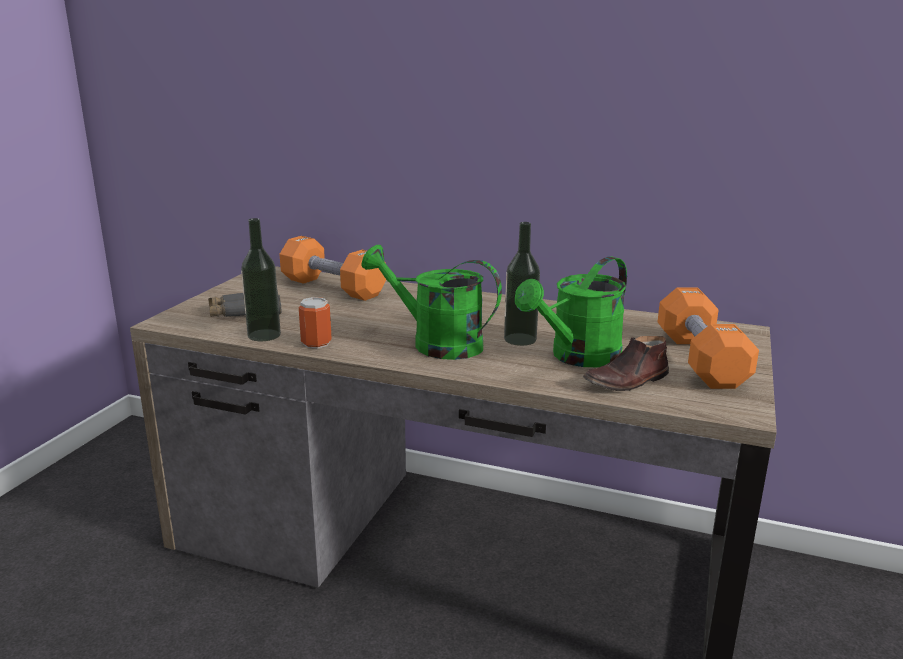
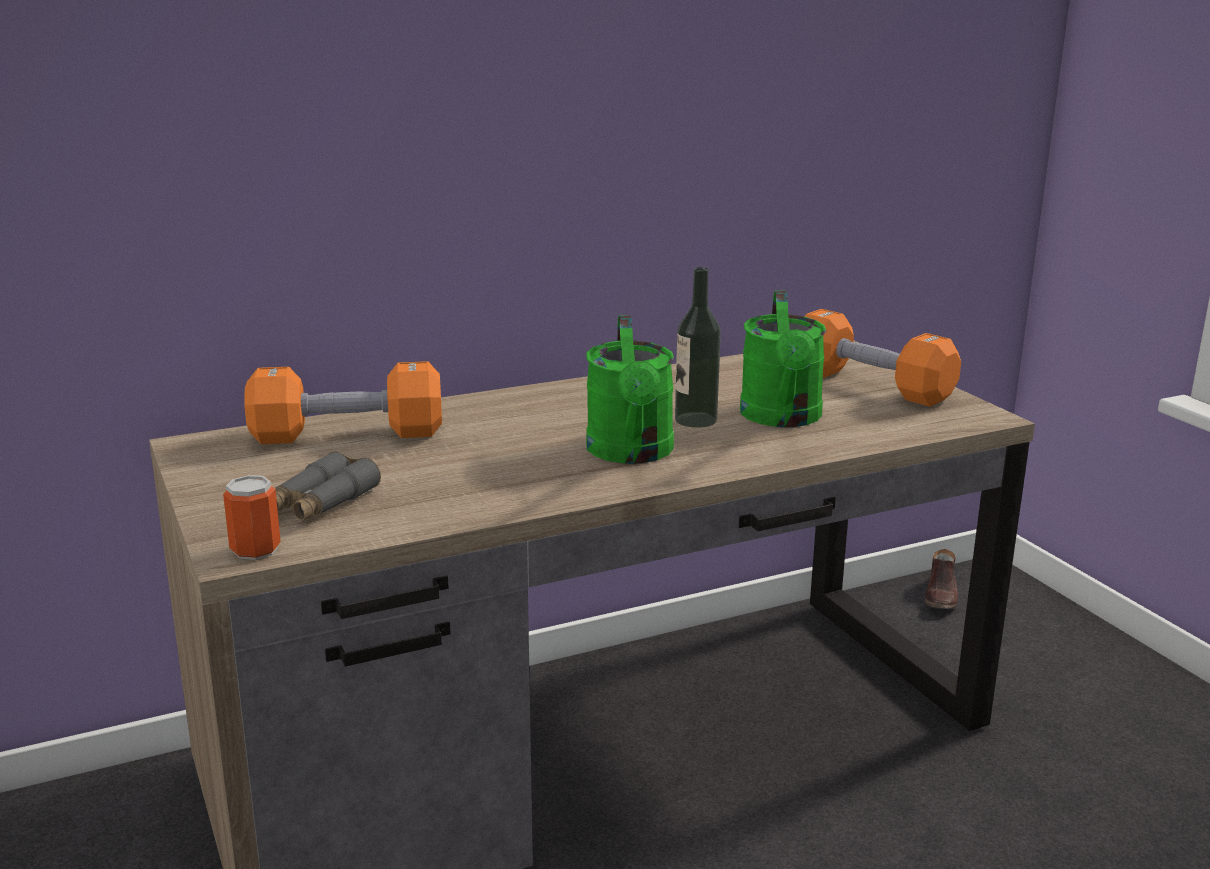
camera: 45 degrees left, 0 degrees up
bottle [241,218,281,341] -> none
can [299,297,332,348] -> can moved to [223,475,281,560]
green watering can [361,245,502,360] -> green watering can turned 75 degrees counterclockwise [586,315,674,464]
brown shoe [583,336,669,391] -> brown shoe moved to [925,549,958,609]

